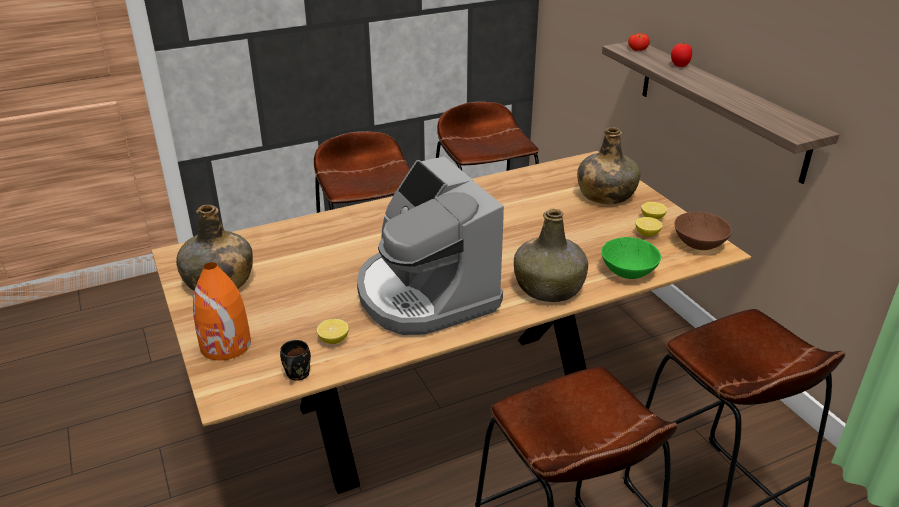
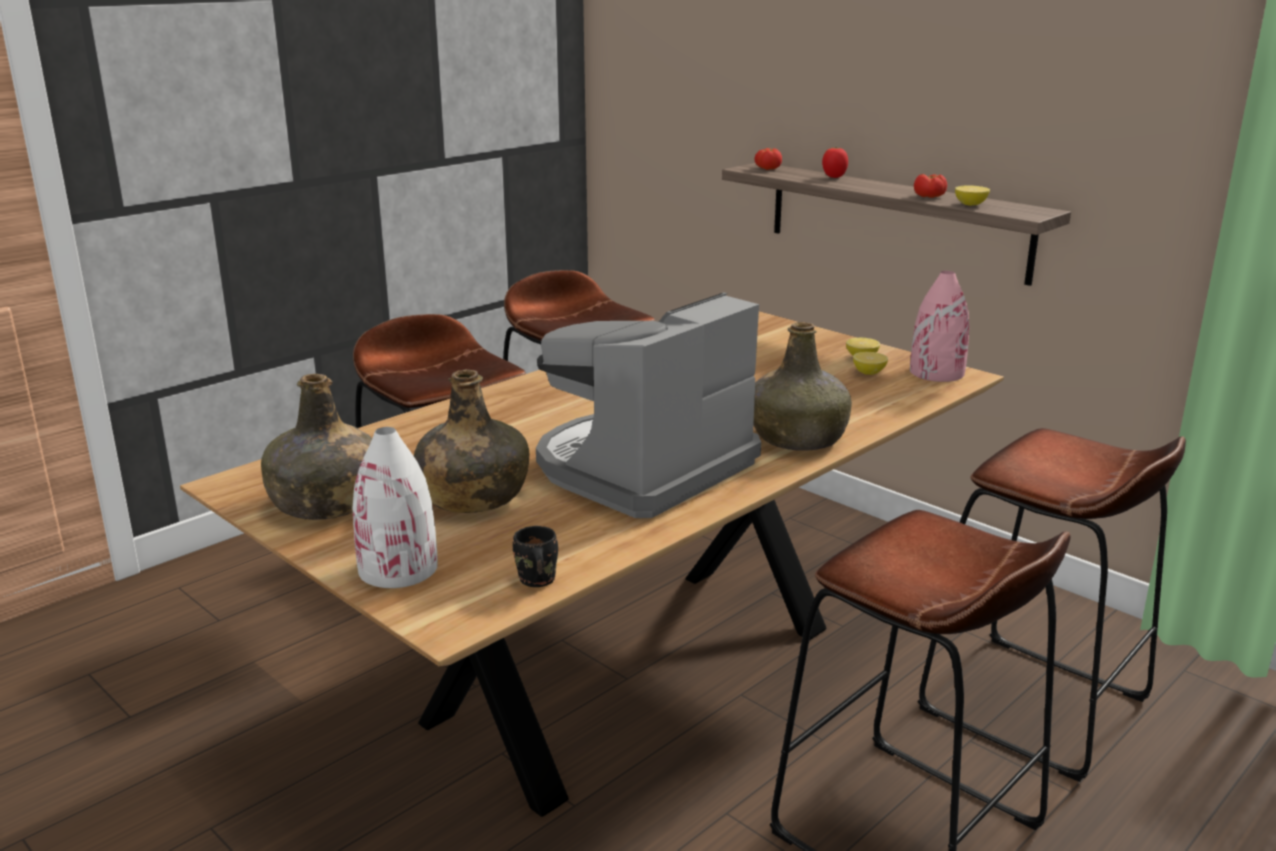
camera: 20 degrees left, 10 degrees down
orange vase [193,262,251,360] -> white vase [353,427,438,588]
lemon [317,319,349,344] -> lemon moved to [955,185,990,206]
coffee machine [357,156,504,335] -> coffee machine turned 90 degrees clockwise [536,292,761,518]
green bottle [577,127,640,204] -> green bottle moved to [414,369,529,513]
green bowl [601,237,661,279] -> none
brown bowl [675,211,732,250] -> pink vase [910,271,969,382]
none -> tomato [914,174,947,198]

